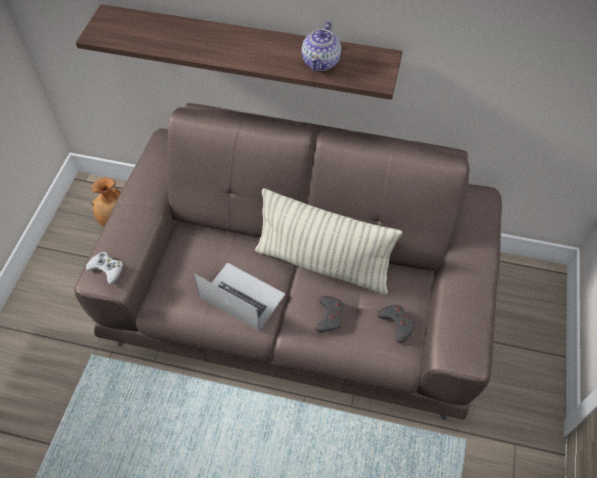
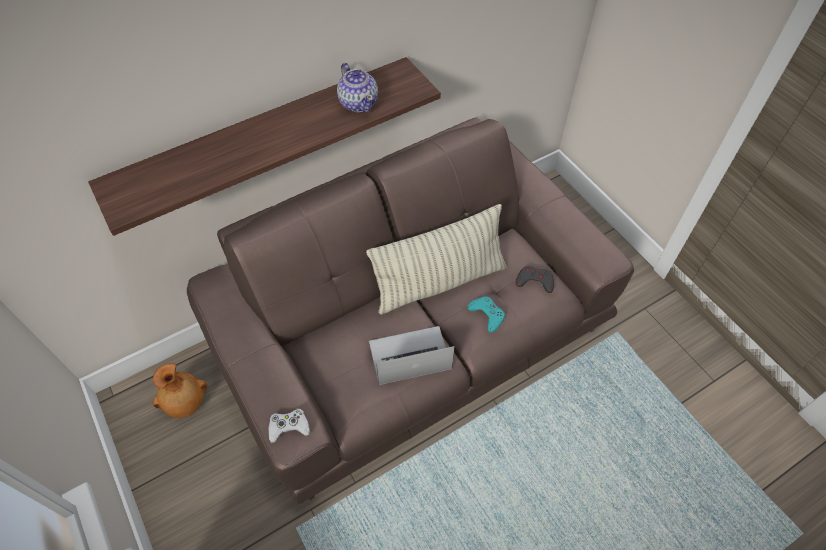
camera: 45 degrees left, 0 degrees up
grey game controller [315,296,343,332] -> turquoise game controller [467,296,505,333]

